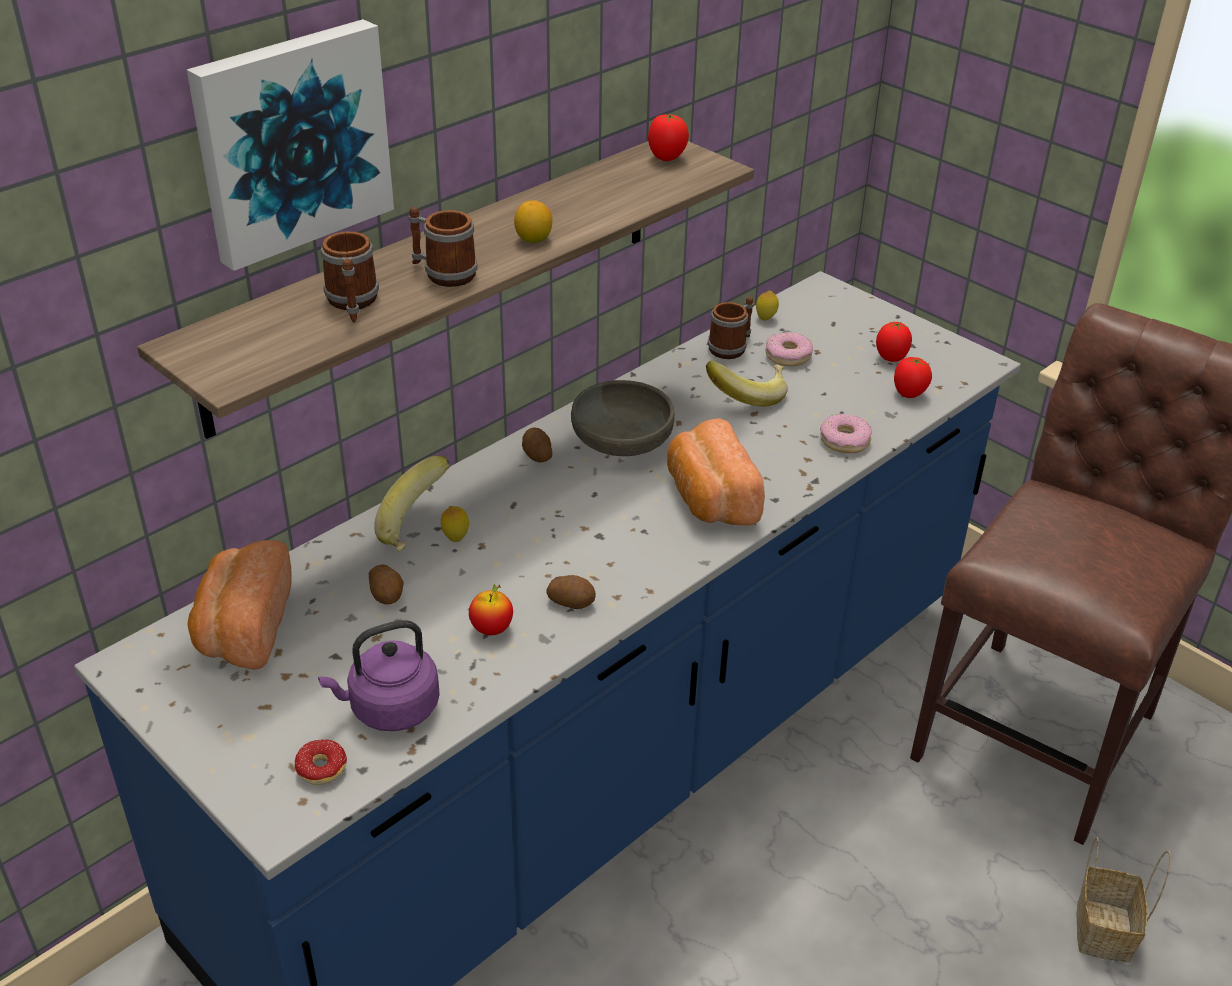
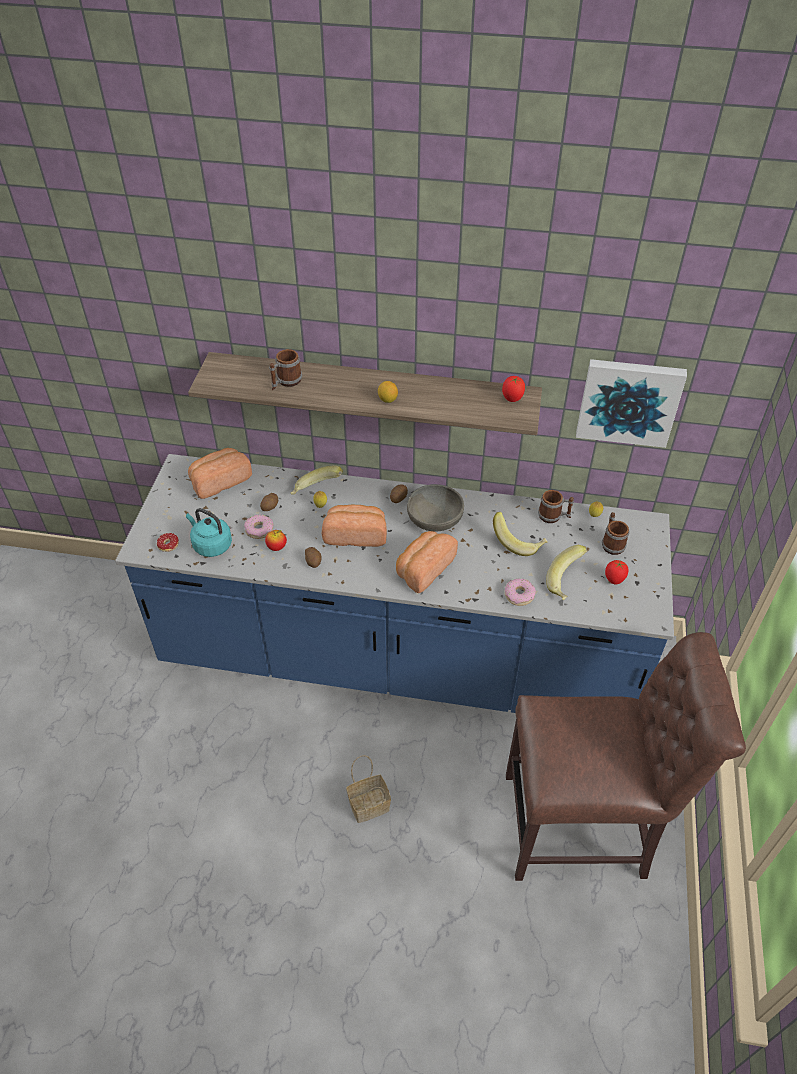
camera: 55 degrees right, 10 degrees up
picture [187,19,394,271] -> picture moved to [576,359,687,448]
purple kettle [318,620,440,731] -> turquoise kettle [186,508,232,557]
mug [409,207,478,287] -> mug moved to [602,512,629,555]
donut [766,332,813,366] -> donut moved to [244,514,274,539]
tomato [894,357,932,398] -> none
basket [1077,837,1171,963] -> basket moved to [346,755,391,823]
none -> bread [322,505,387,547]
none -> banana [546,545,587,600]

